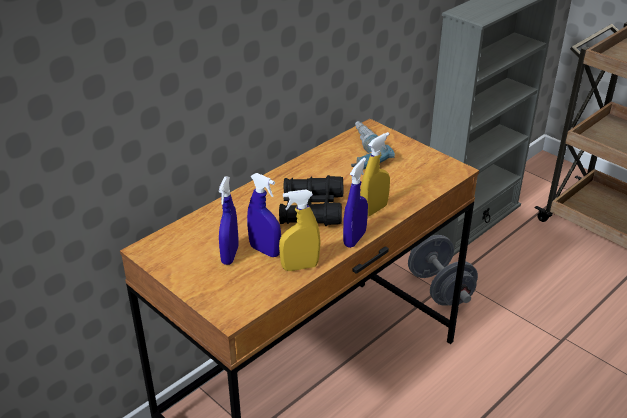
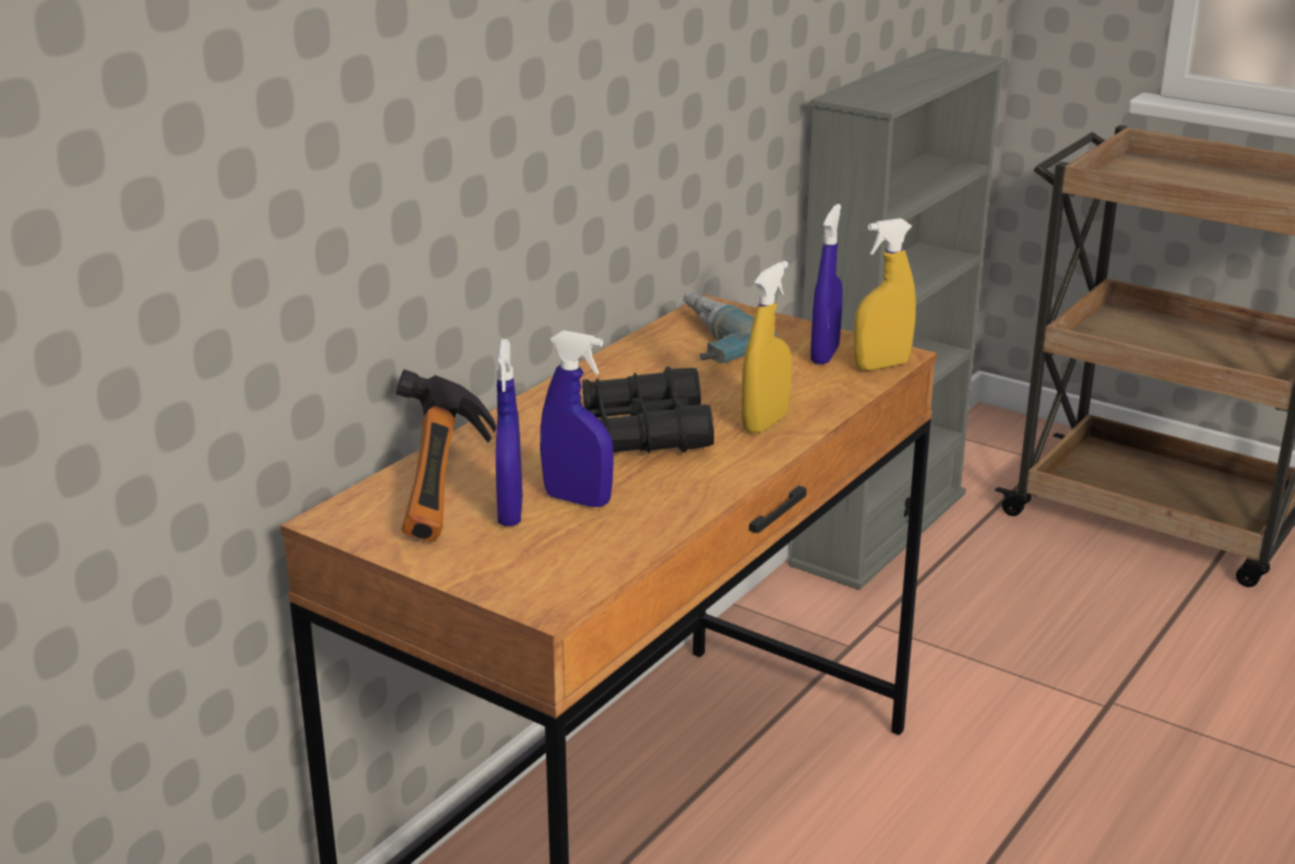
camera: 10 degrees left, 10 degrees down
yellow spray bottle [279,189,321,271] -> yellow spray bottle moved to [854,218,916,370]
blue spray bottle [343,158,368,248] -> blue spray bottle moved to [811,204,843,364]
grey dumbbell [408,235,478,306] -> none
none -> hammer [396,369,496,542]

